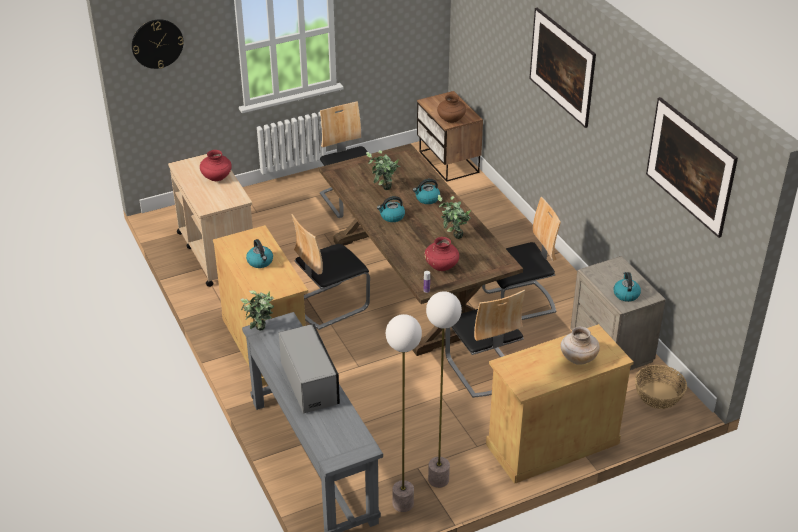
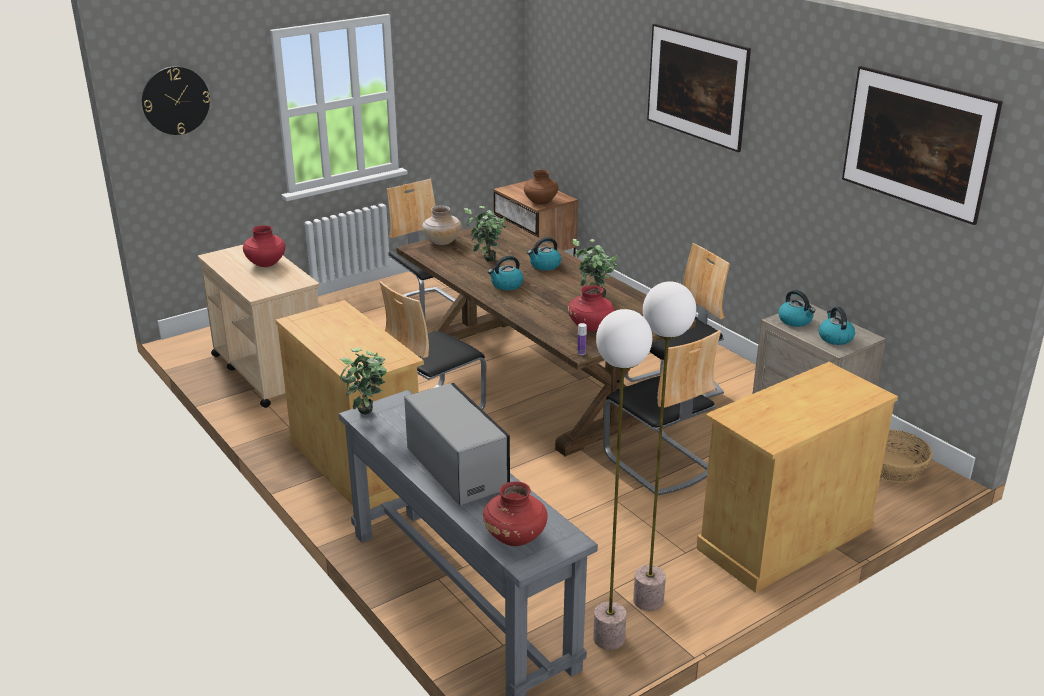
camera: 10 degrees left, 10 degrees down
kettle [246,239,273,268] -> kettle moved to [778,290,815,327]
beige vase [561,326,600,365] -> beige vase moved to [422,205,462,245]
none -> red vase [483,481,548,546]

